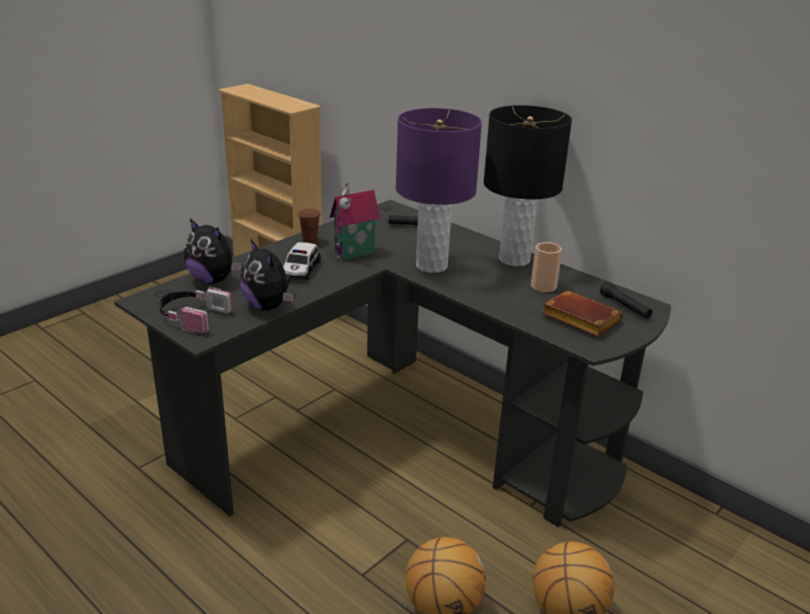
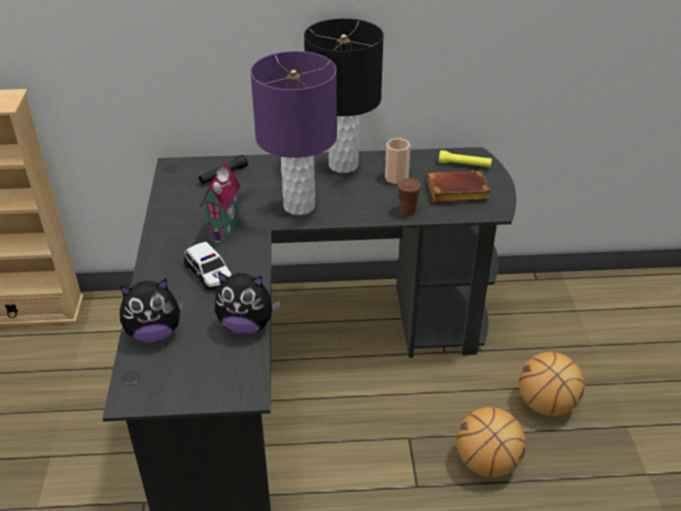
camera: 45 degrees left, 10 degrees up
headphones [159,287,232,333] -> none
brown cup [298,209,320,244] -> brown cup moved to [398,178,421,216]
black flashlight [600,282,653,319] -> yellow flashlight [439,150,492,167]

